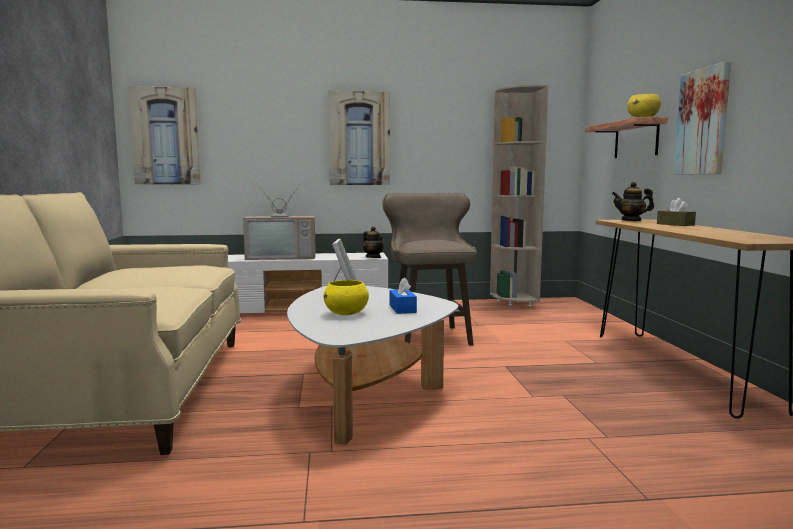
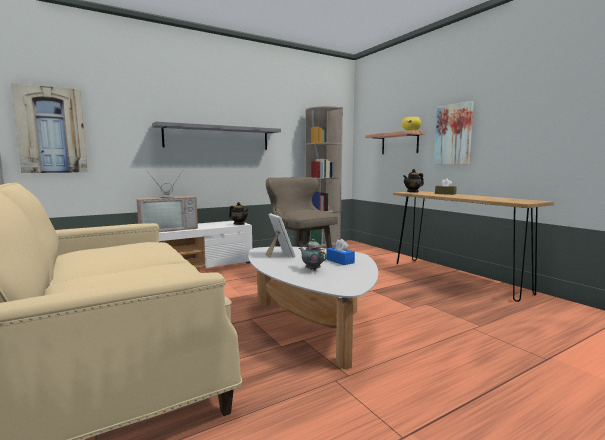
camera: 25 degrees left, 0 degrees up
yellow bowl [324,280,369,315] -> teapot [299,239,327,271]
picture [328,91,390,185] -> grey shelf [152,121,281,150]

